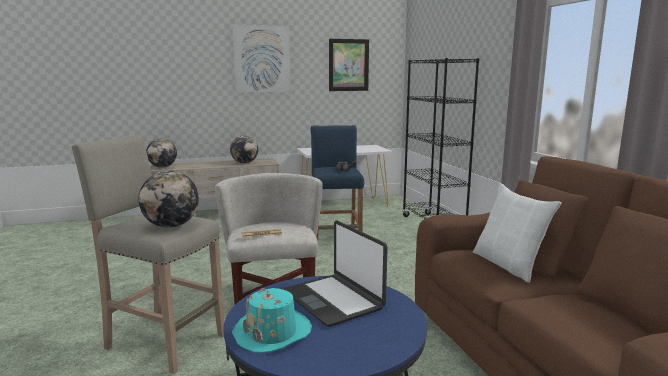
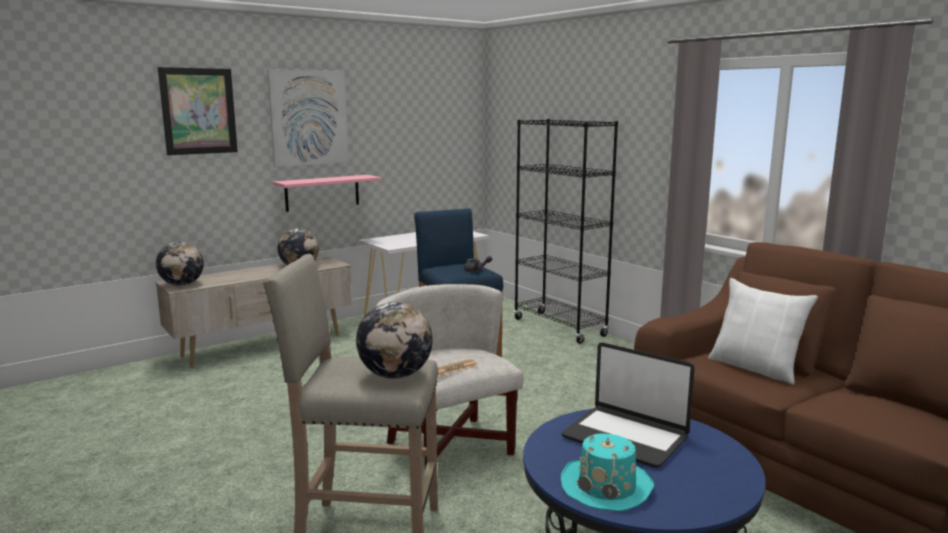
camera: 20 degrees left, 0 degrees up
picture [329,39,369,91] -> picture moved to [158,67,238,155]
none -> pink shelf [273,175,381,212]

